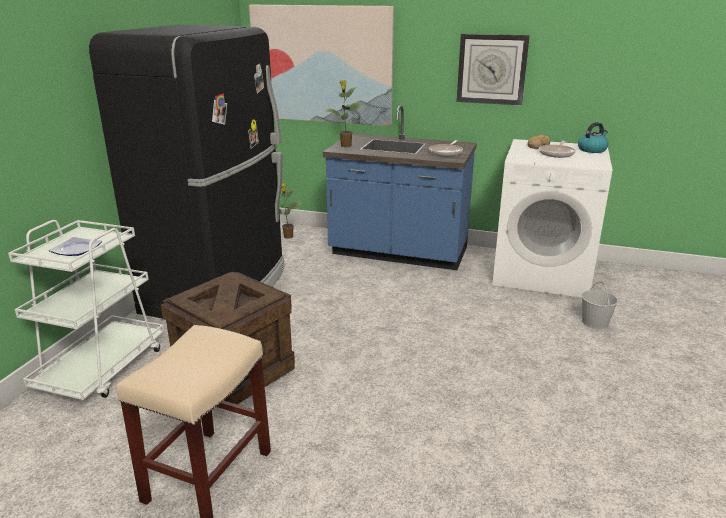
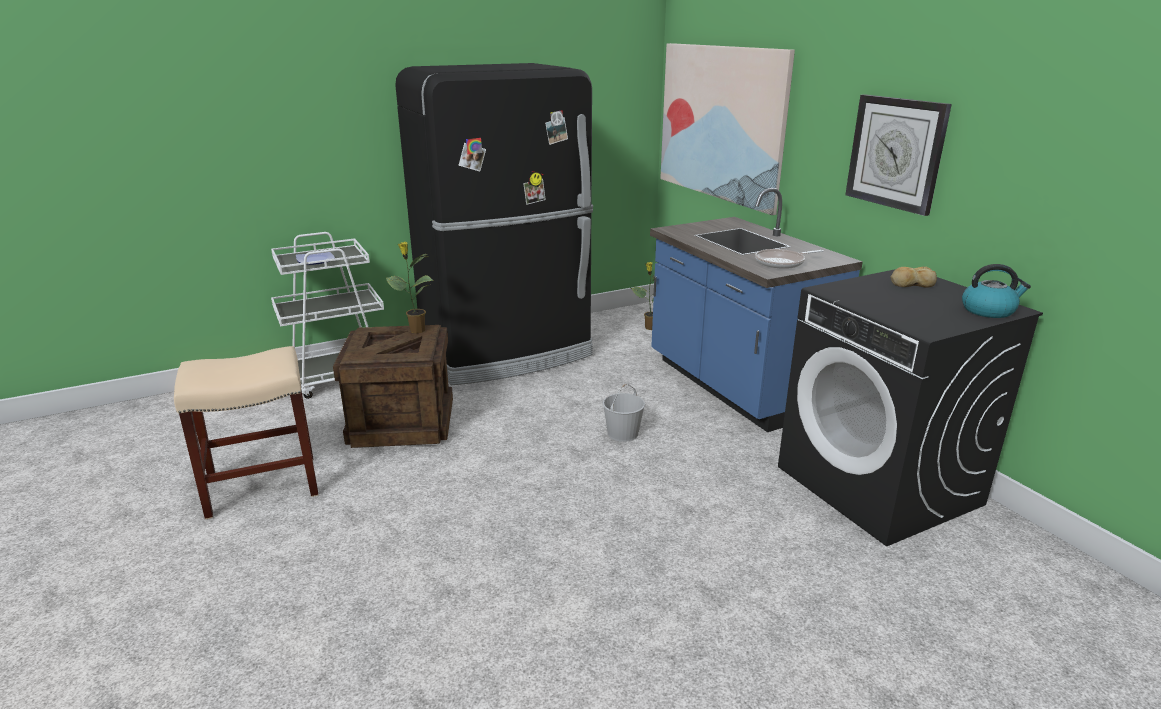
camera: 45 degrees right, 0 degrees up
potted plant [326,80,364,147] -> potted plant moved to [386,242,433,334]
white washing machine [492,139,612,298] -> black washing machine [778,269,1043,546]
frying pan [539,140,576,158] -> none
white bucket [582,282,618,329] -> white bucket moved to [603,384,645,442]

